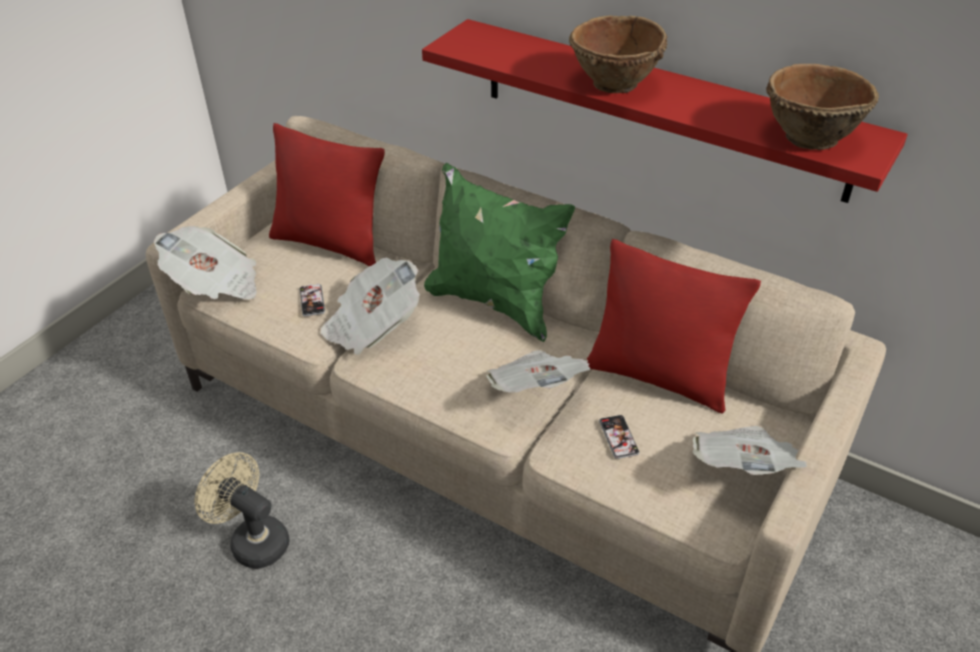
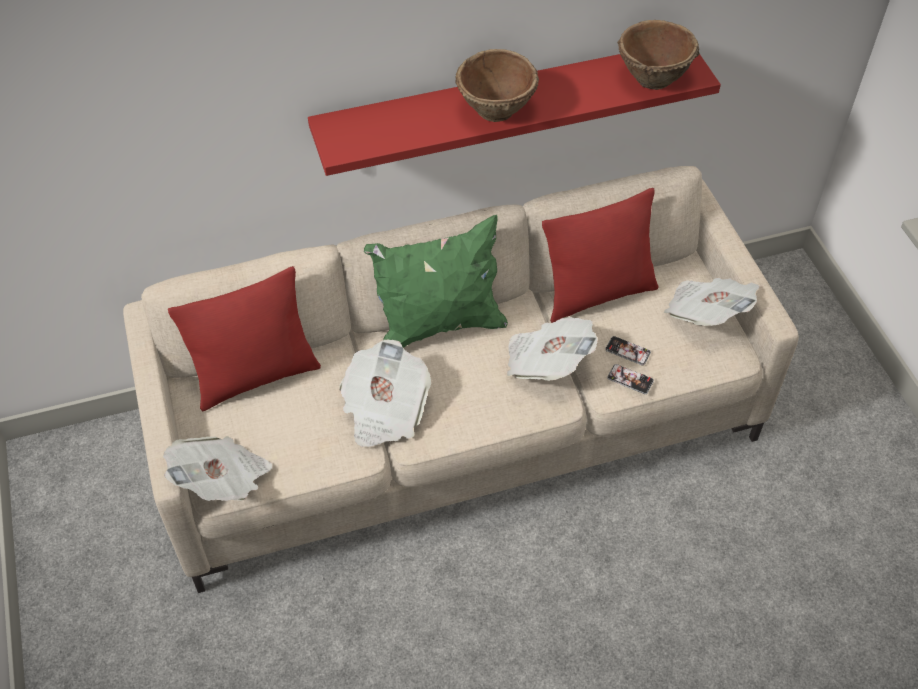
camera: 50 degrees left, 10 degrees up
beige fan [195,452,290,569] -> none
phone [300,283,325,317] -> phone moved to [607,364,654,394]

